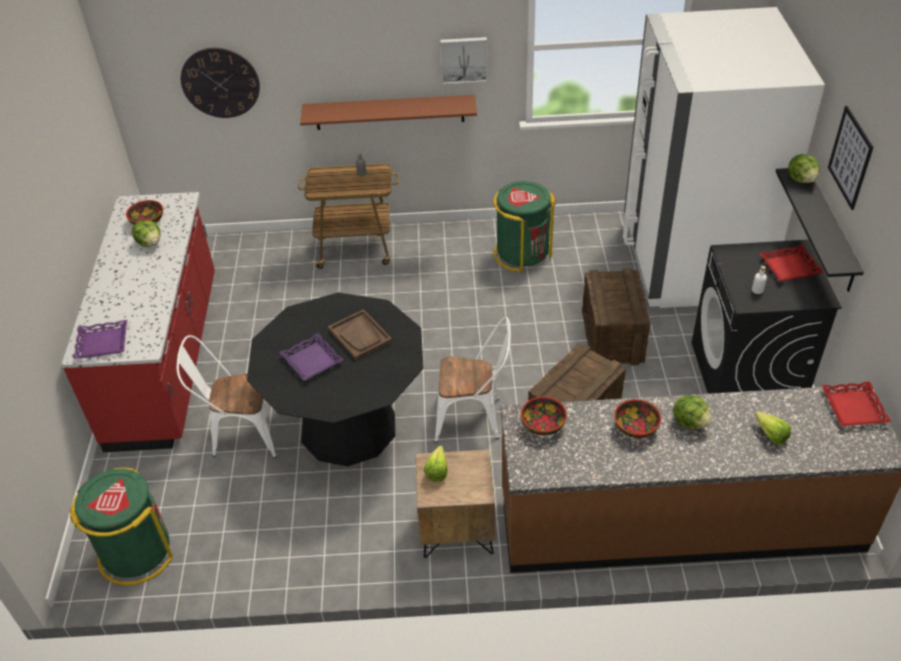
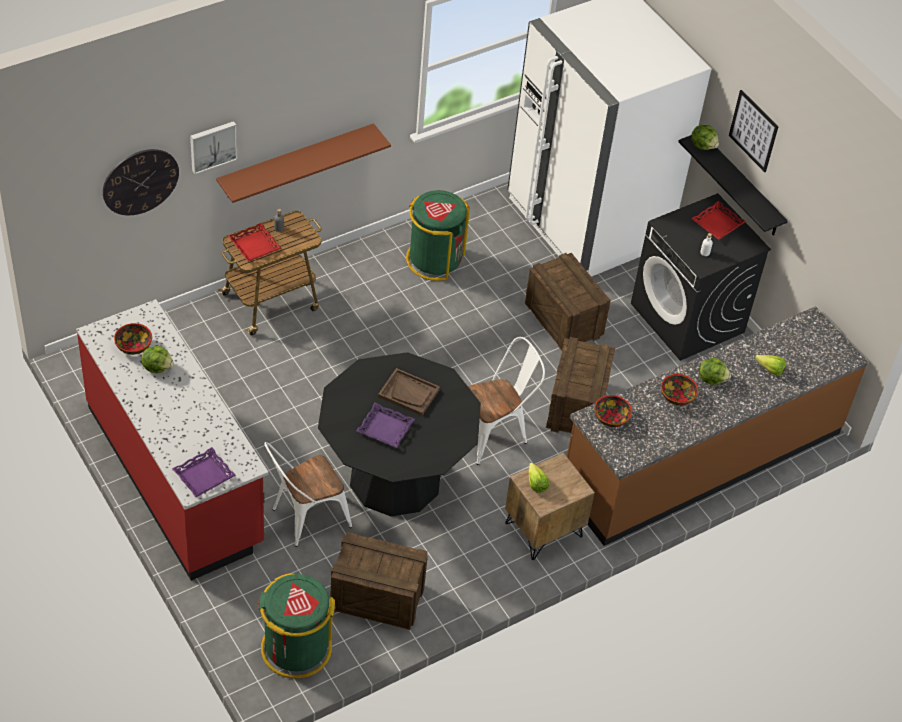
camera: 35 degrees left, 5 degrees up
picture [440,37,487,84] -> picture moved to [190,121,237,174]
red tray [821,381,891,426] -> red tray moved to [228,223,282,262]
none -> crate [331,532,428,630]

